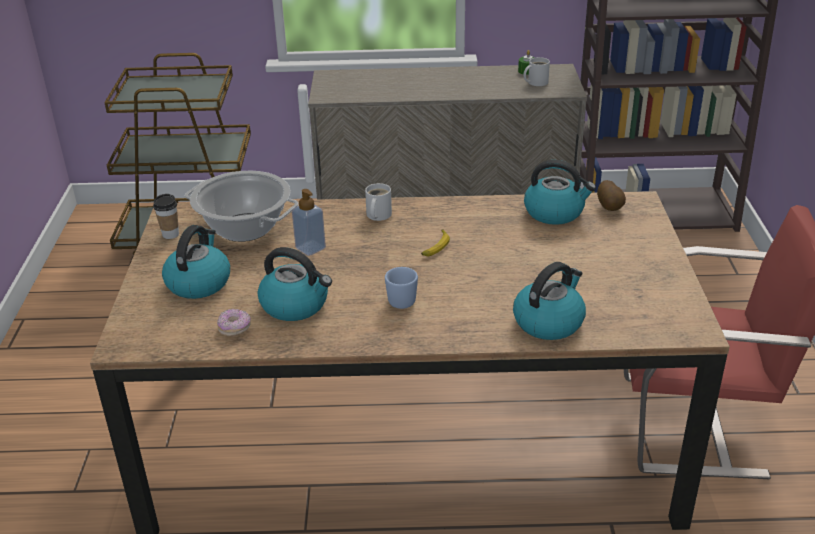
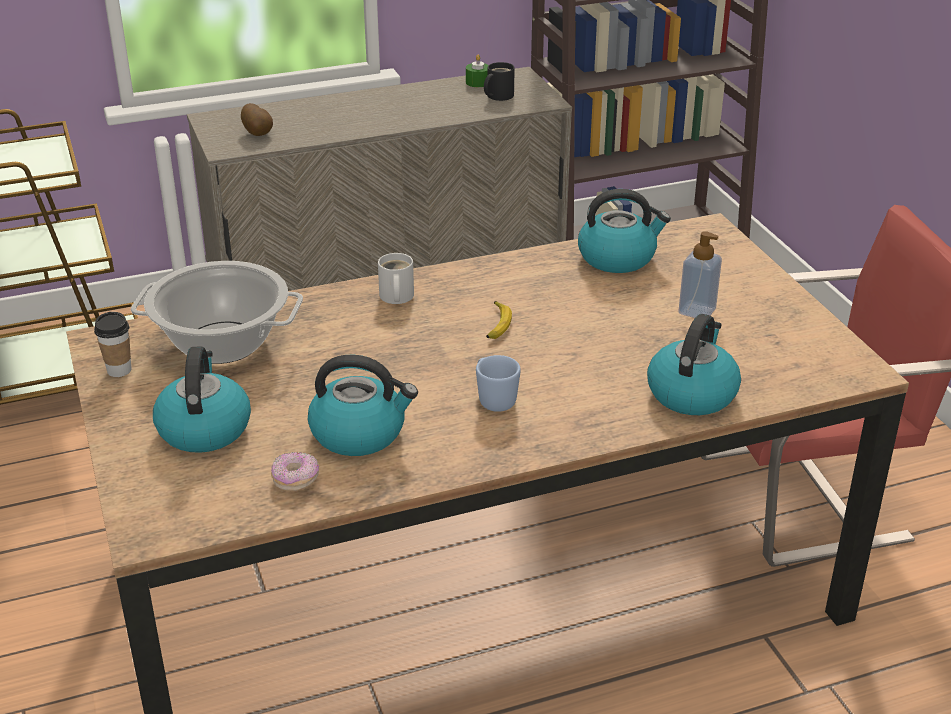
camera: 20 degrees left, 0 degrees up
soap dispenser [292,189,326,256] -> soap dispenser moved to [679,231,722,318]
white mug [524,57,550,86] -> black mug [484,62,515,101]
potato [597,180,626,211] -> potato moved to [241,103,273,136]

